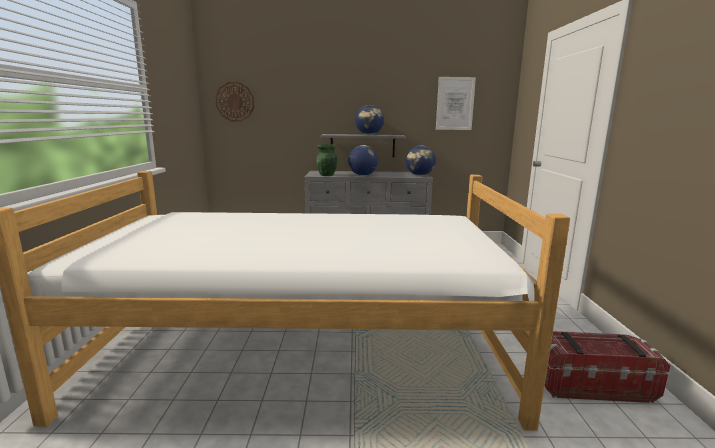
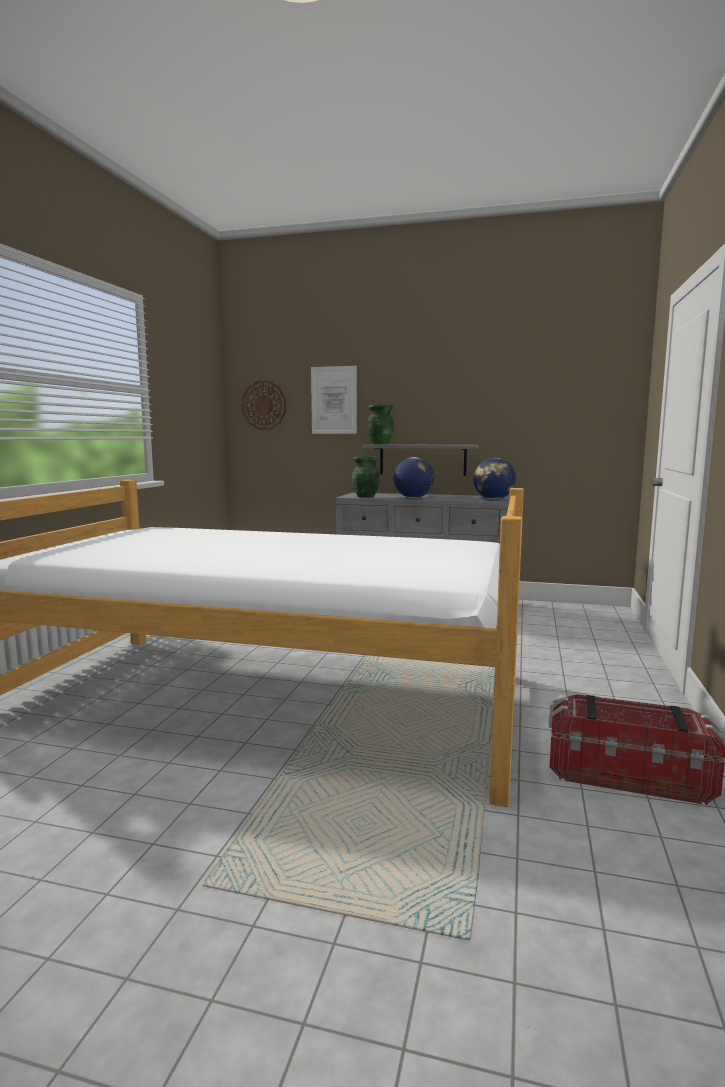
camera: 15 degrees right, 5 degrees down
globe [355,105,384,135] -> none
picture [436,77,476,130] -> picture moved to [311,366,357,434]
none -> green vase [367,405,394,445]

